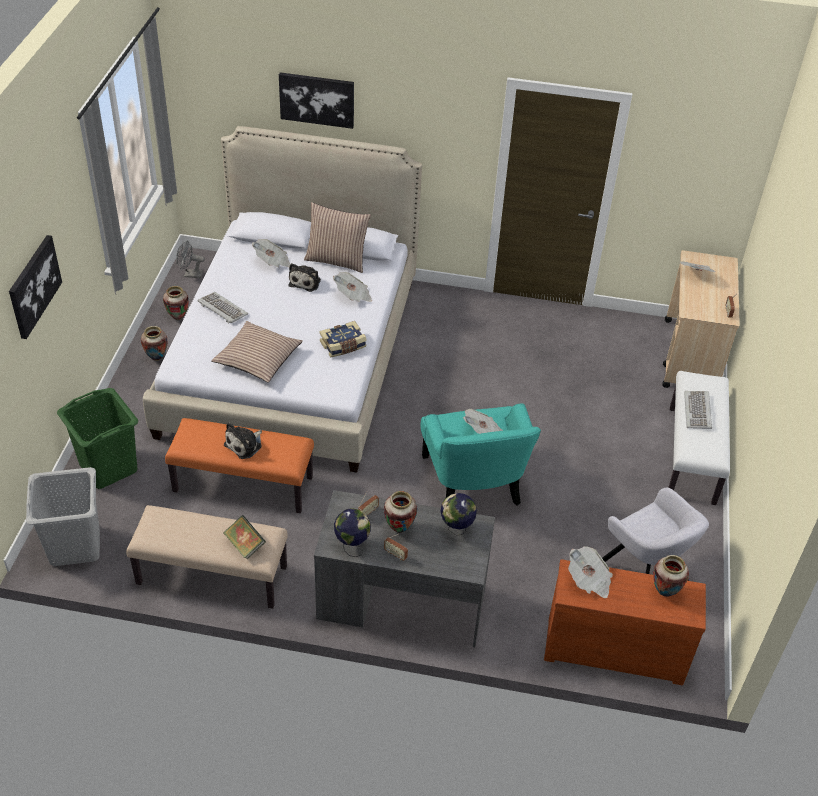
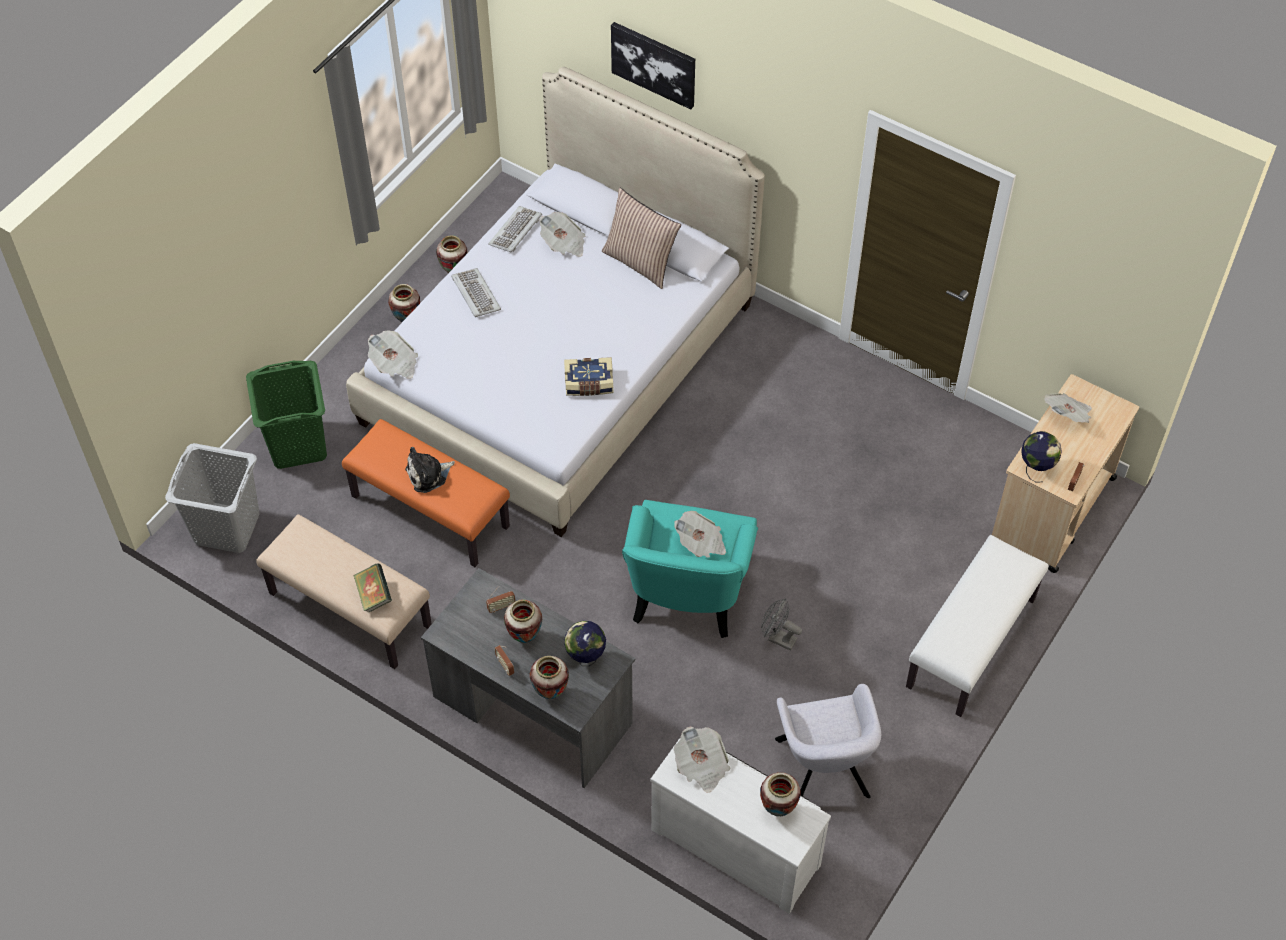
camera: 25 degrees right, 10 degrees up
picture [9,235,62,339] -> none
grey fan [176,240,205,278] -> grey fan moved to [761,599,802,651]
pillow [211,321,303,383] -> none
plush toy [289,263,321,292] -> none
newspaper [333,272,372,302] -> newspaper moved to [367,331,418,379]
globe [334,508,371,557] -> globe moved to [1021,431,1062,483]
brown dresser [544,559,706,685] -> white dresser [651,739,831,914]
keyboard [684,391,712,429] -> keyboard moved to [488,206,542,252]
none -> vase [530,656,569,699]

